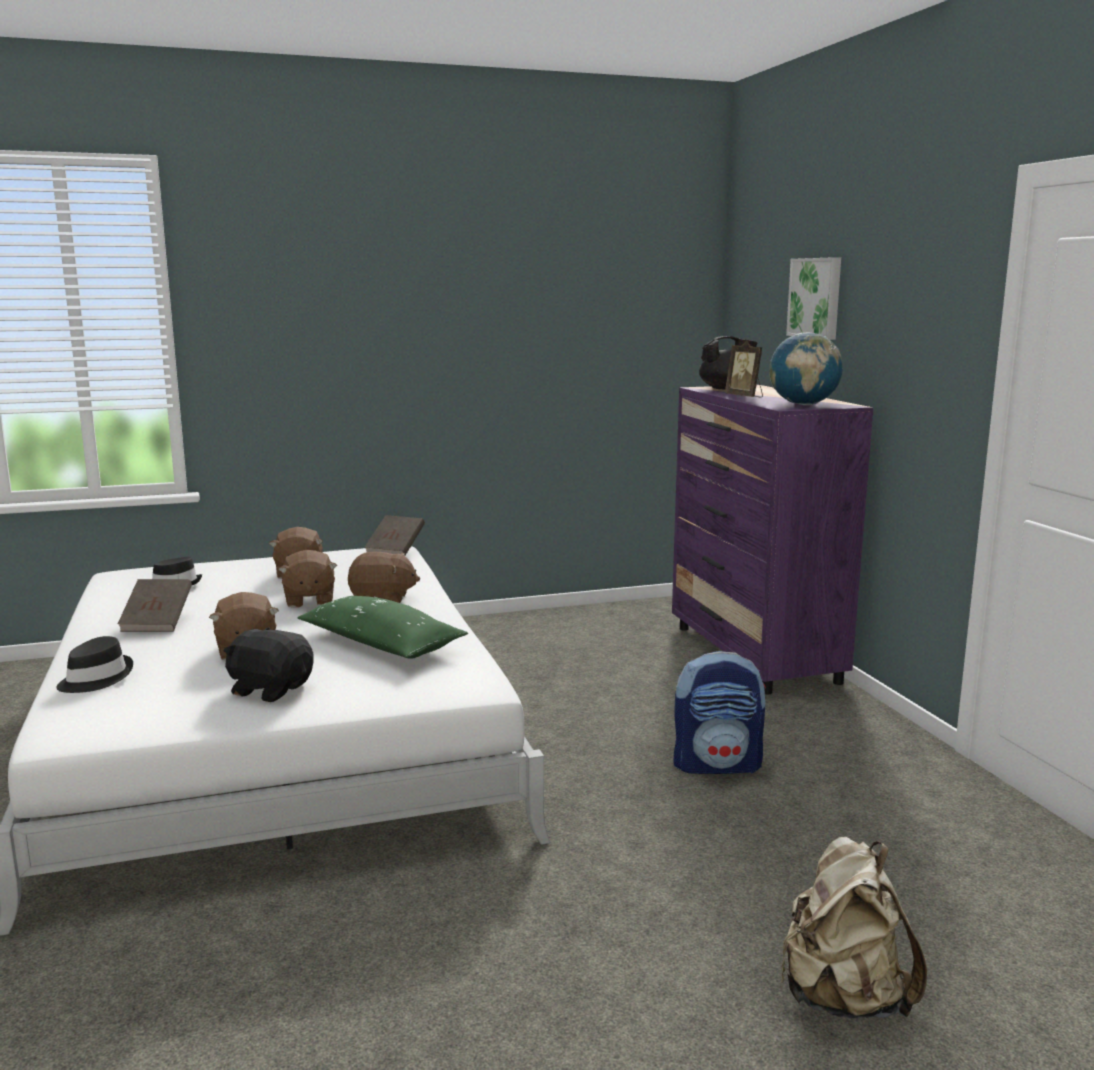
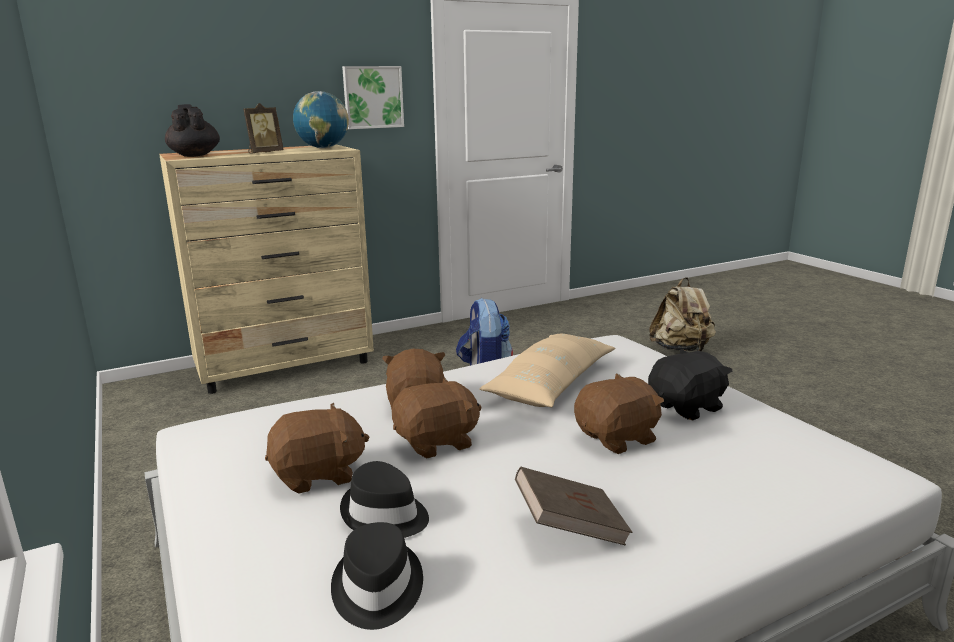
camera: 100 degrees left, 5 degrees up
black hat [56,636,133,693] -> black hat moved to [340,461,429,538]
black plush toy [223,627,314,702] -> black plush toy turned 135 degrees counterclockwise [648,349,732,420]
green pillow [297,596,468,659] -> beige pillow [479,334,616,407]
brown book [365,515,425,555] -> none
purple dresser [672,385,873,694] -> beige dresser [159,144,374,394]
picture [786,257,841,340] -> picture moved to [342,66,404,129]

